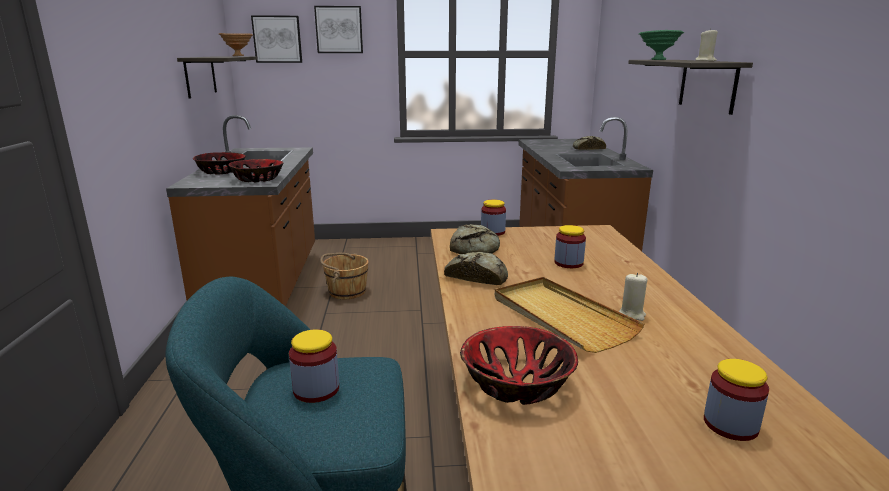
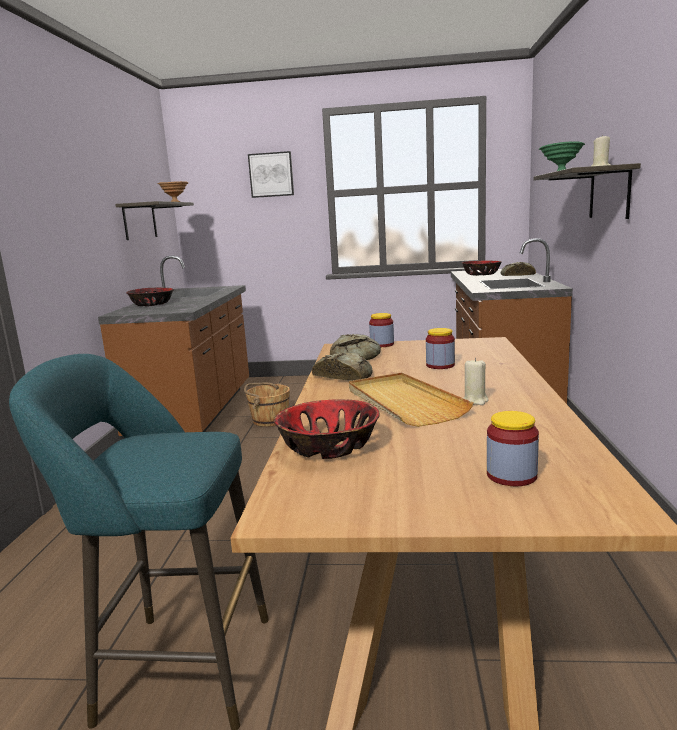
camera: 10 degrees right, 5 degrees down
bowl [228,159,283,183] -> bowl moved to [462,261,502,276]
picture [251,15,302,63] -> none
jar [289,329,339,403] -> none

